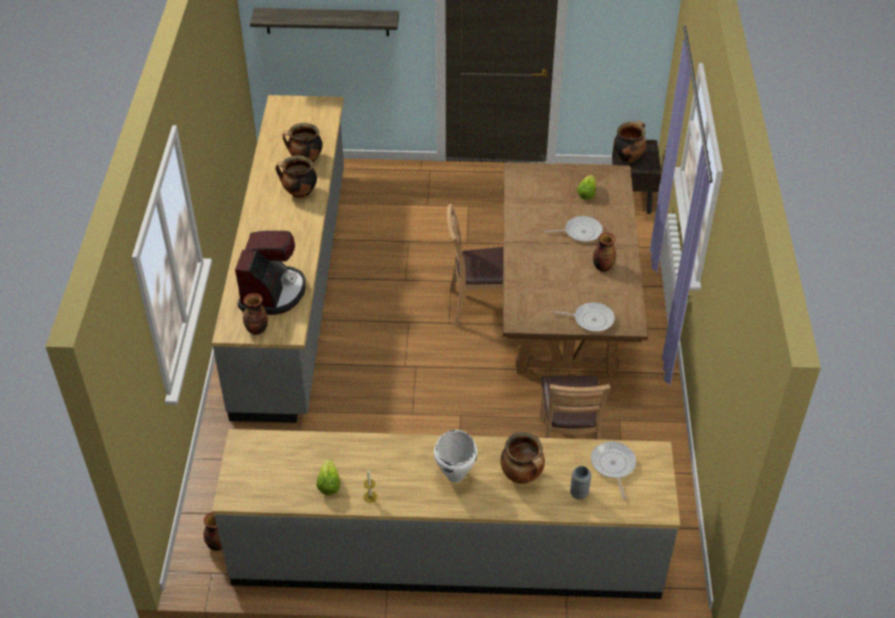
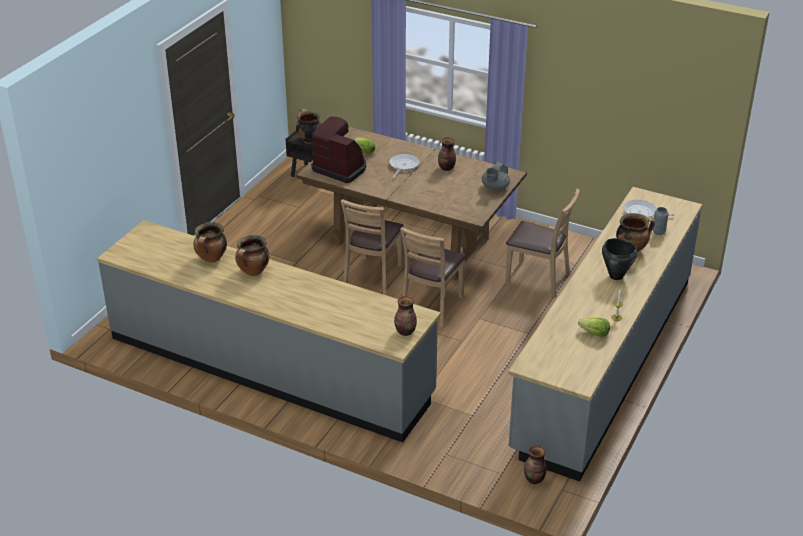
camera: 65 degrees left, 10 degrees down
coffee machine [235,231,306,315] -> coffee machine moved to [311,117,366,183]
shelf [250,8,399,36] -> none
white cooking pot [434,430,477,482] -> black cooking pot [602,238,637,280]
frying pan [552,302,615,332] -> grey teapot [482,161,510,191]
none -> brown chair [400,227,466,327]

